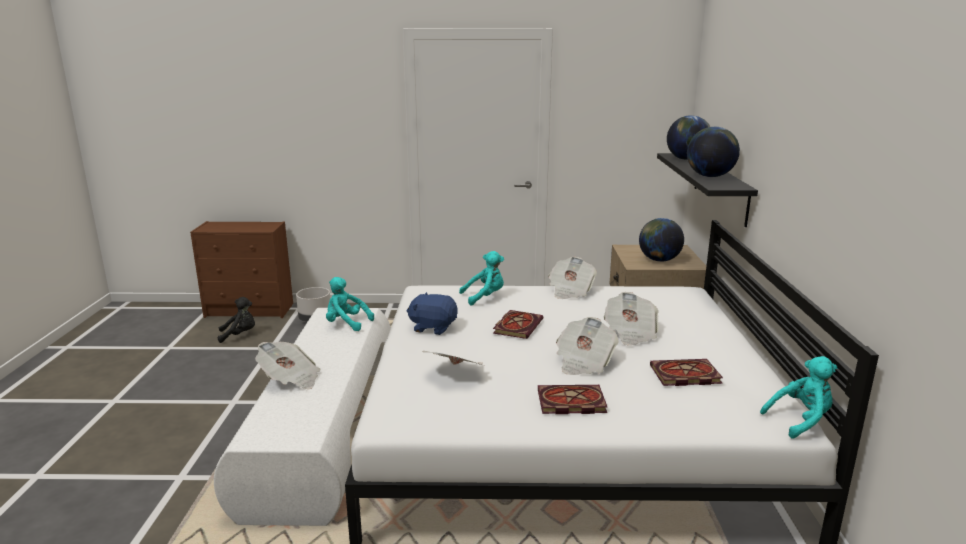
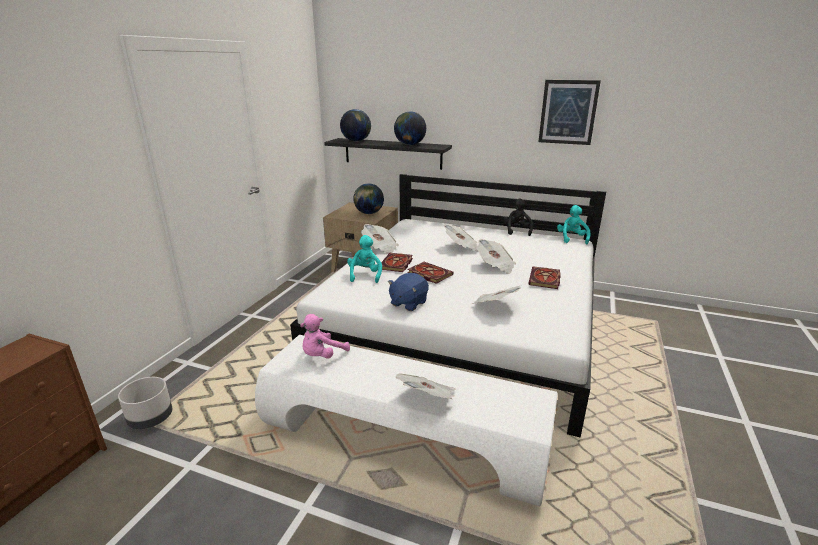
camera: 70 degrees left, 5 degrees up
black plush toy [218,297,255,343] -> black plush toy moved to [503,199,533,236]
turquoise plush toy [326,277,374,331] -> pink plush toy [300,314,350,358]
book [650,359,723,386] -> book moved to [381,253,413,272]
none -> picture [538,80,601,145]

